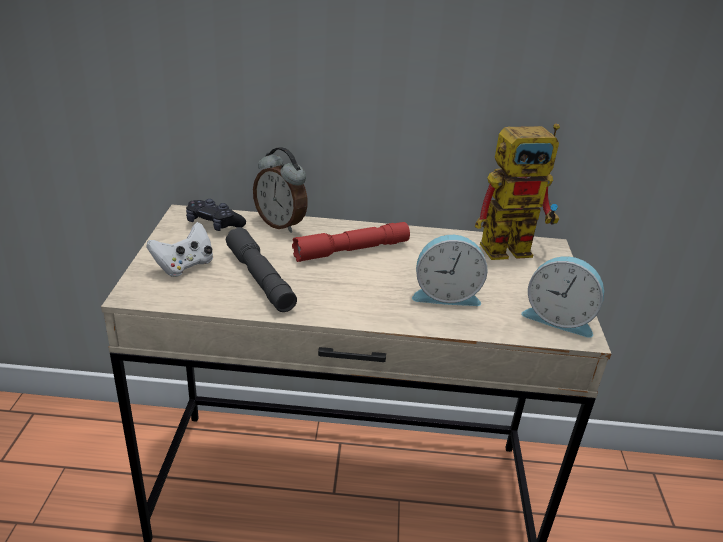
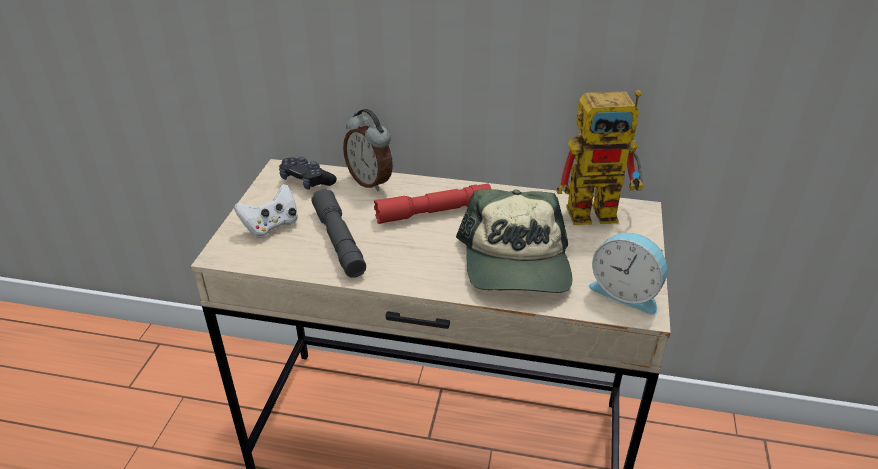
camera: 10 degrees right, 5 degrees up
alarm clock [412,235,488,306] -> cap [456,189,572,293]

